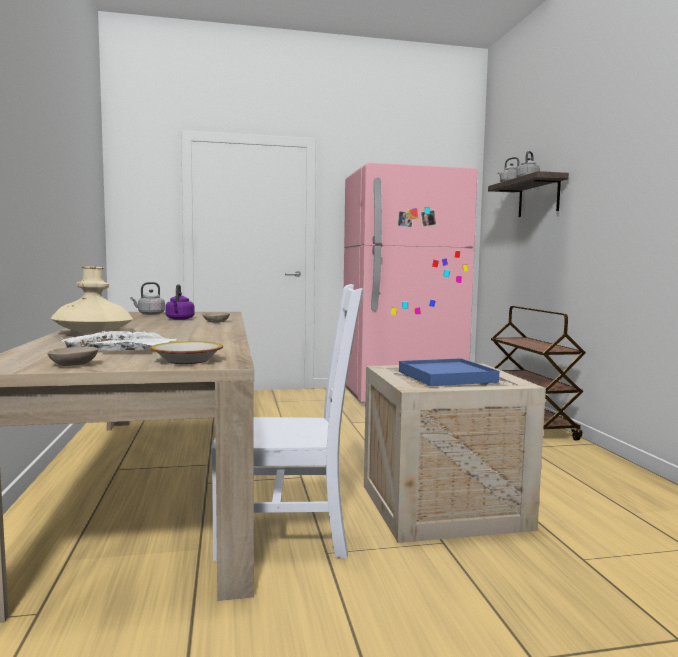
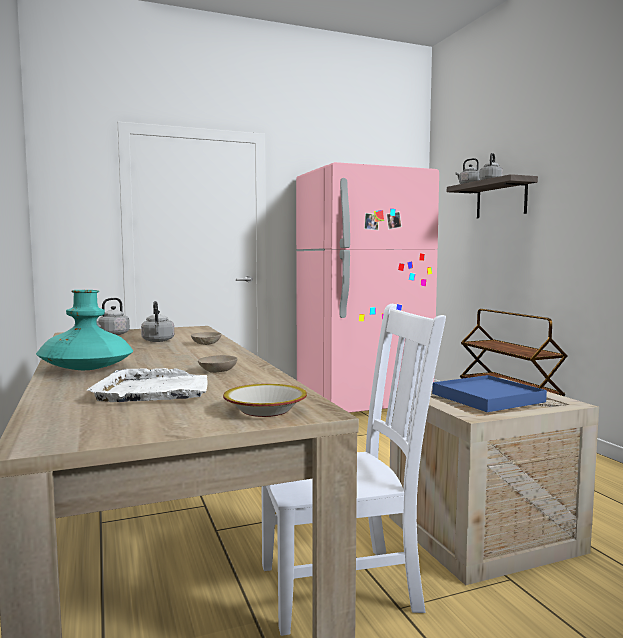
camera: 10 degrees left, 0 degrees up
beige bowl [47,347,98,366] -> beige bowl moved to [198,355,238,373]
beige vase [51,266,133,334] -> turquoise vase [36,290,133,370]
purple kettle [165,284,195,320] -> grey kettle [141,301,174,342]

